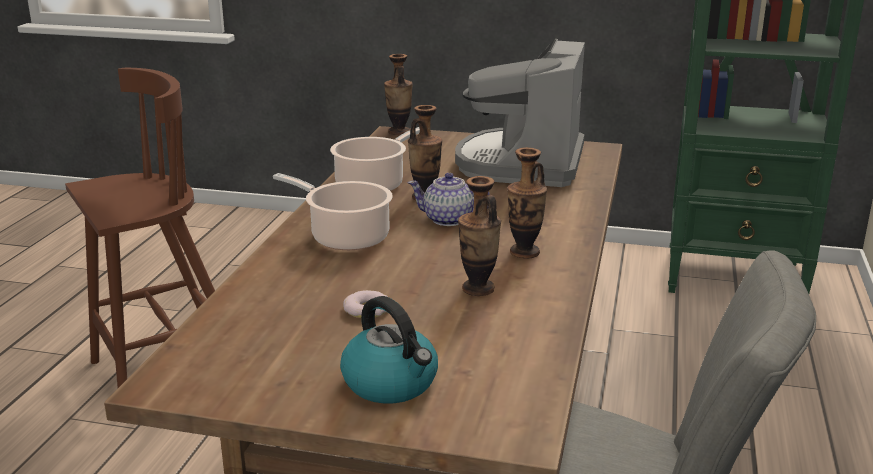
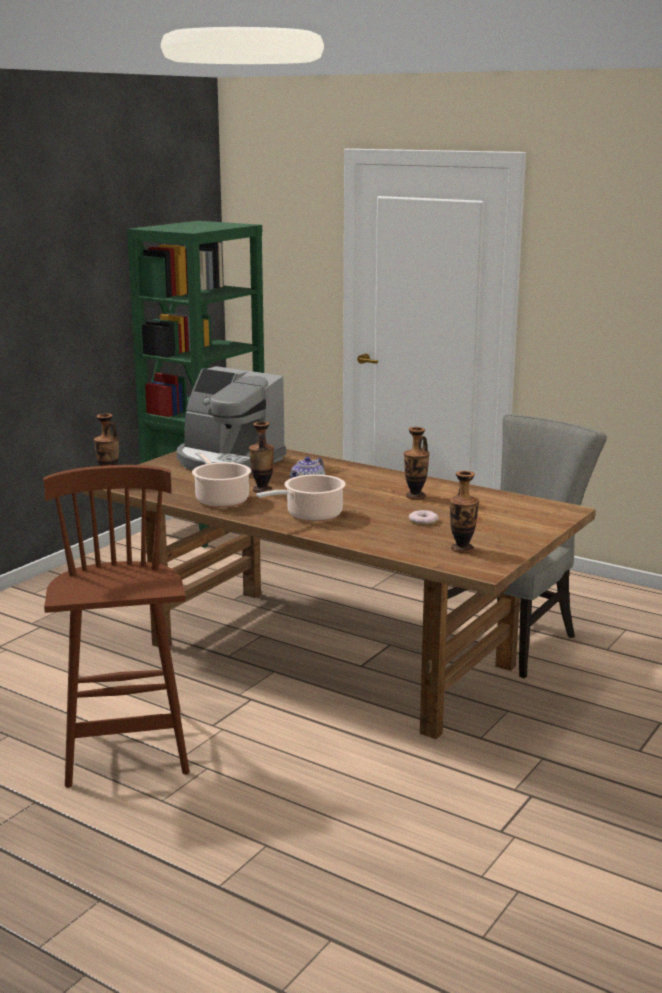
camera: 70 degrees left, 5 degrees down
kettle [340,296,438,403] -> none
vase [507,147,547,259] -> vase moved to [450,471,479,553]

